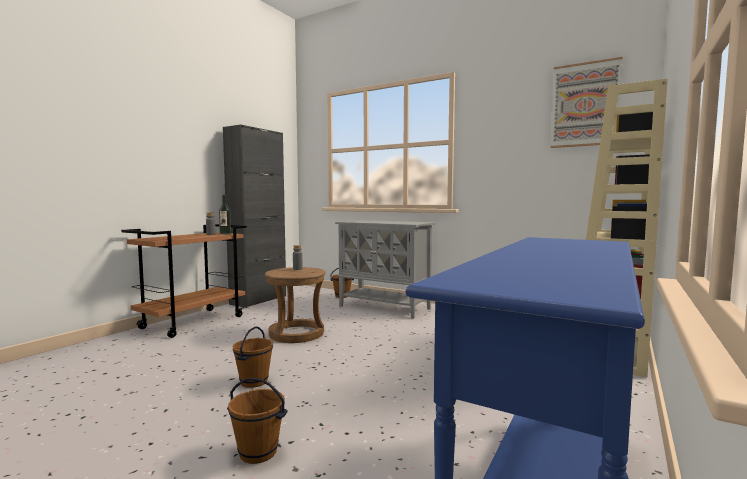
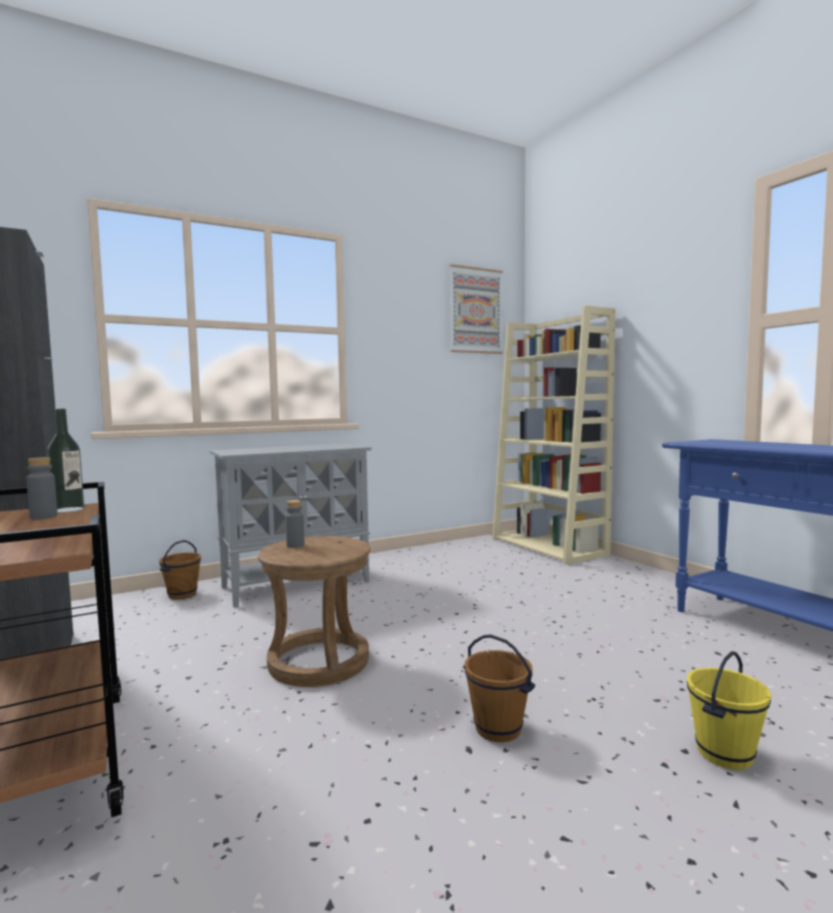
camera: 60 degrees left, 0 degrees up
brown bucket [227,378,288,464] -> yellow bucket [687,651,771,770]

